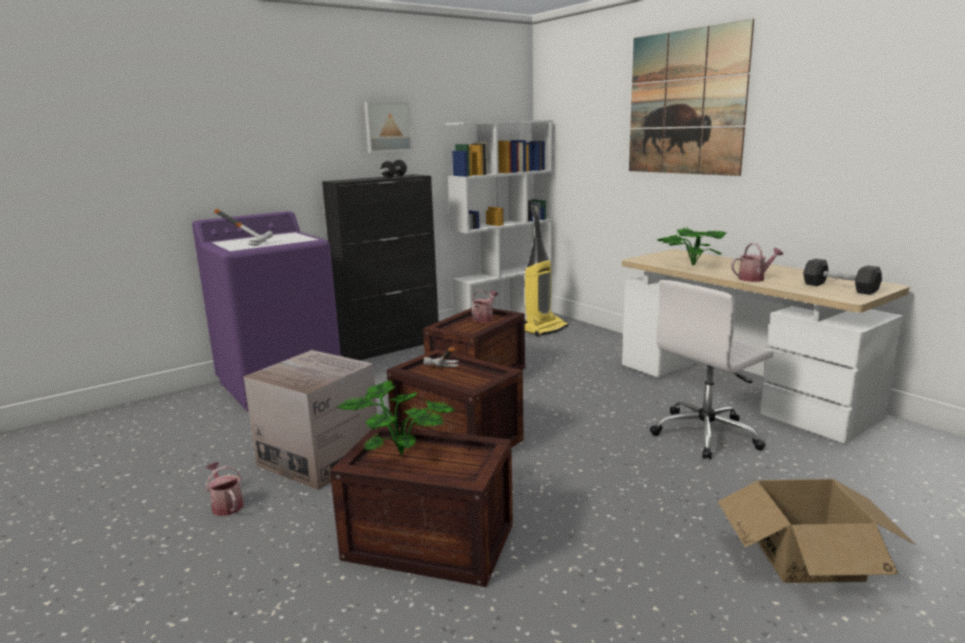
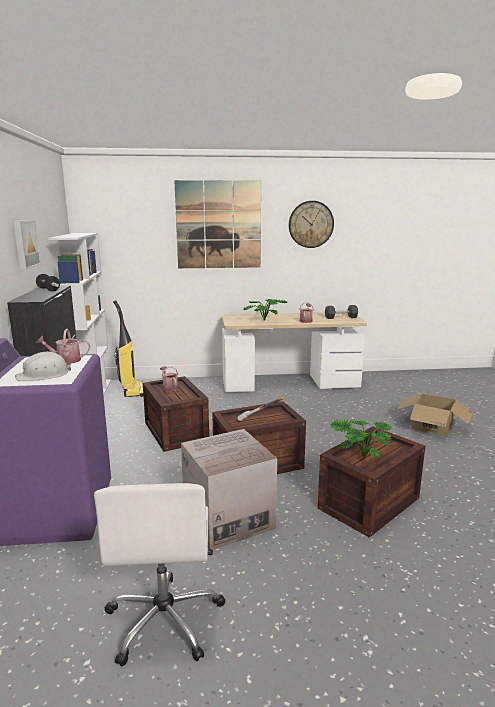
camera: 60 degrees left, 0 degrees up
watering can [206,462,243,516] -> watering can moved to [36,329,90,363]
hammer [214,209,273,246] -> white hard hat [15,351,71,381]
white office chair [650,280,773,460] -> white office chair moved to [94,483,225,666]
none -> wall clock [289,201,334,248]

